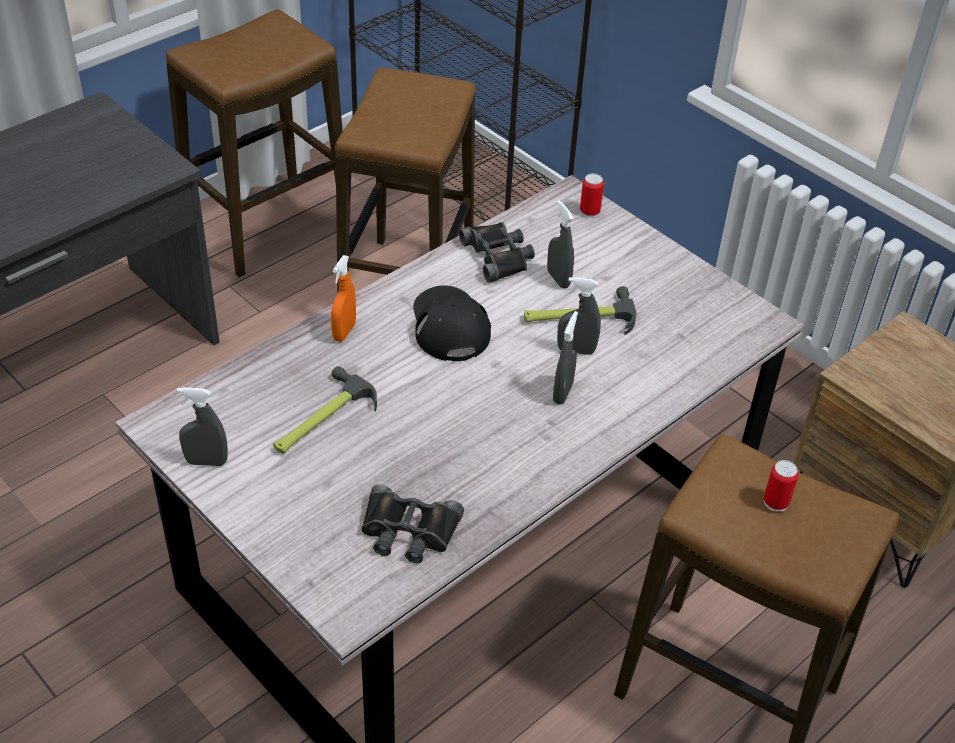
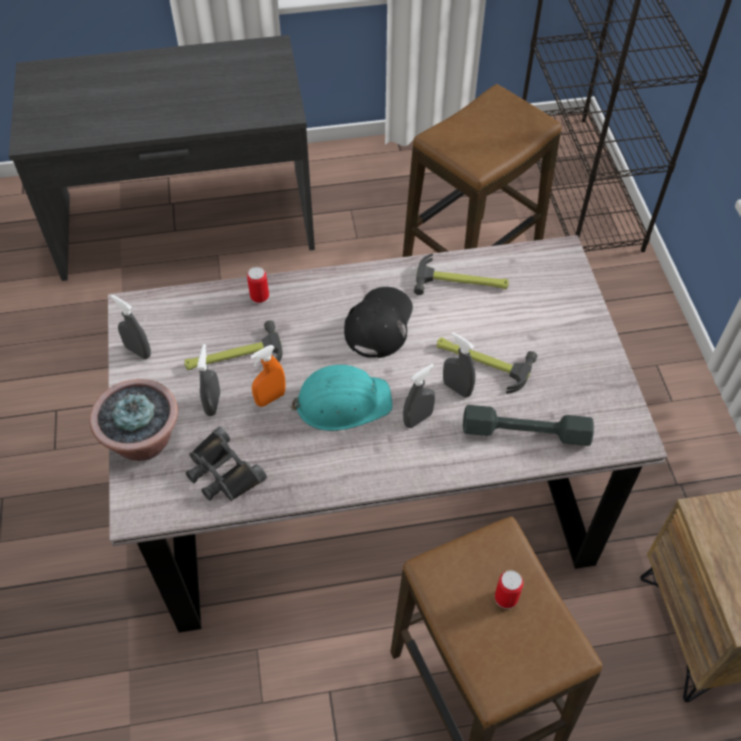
camera: 35 degrees right, 10 degrees up
stool [166,9,343,277] -> none
orange spray bottle [331,255,356,342] -> orange spray bottle moved to [250,345,286,407]
black binoculars [459,222,535,283] -> hammer [414,253,509,295]
grey spray bottle [547,200,574,288] -> grey spray bottle moved to [197,344,220,416]
can [580,173,604,218] -> can moved to [247,267,269,304]
none -> potted plant [89,379,178,461]
none -> turquoise hard hat [290,365,393,431]
none -> grey dumbbell [463,405,594,446]

